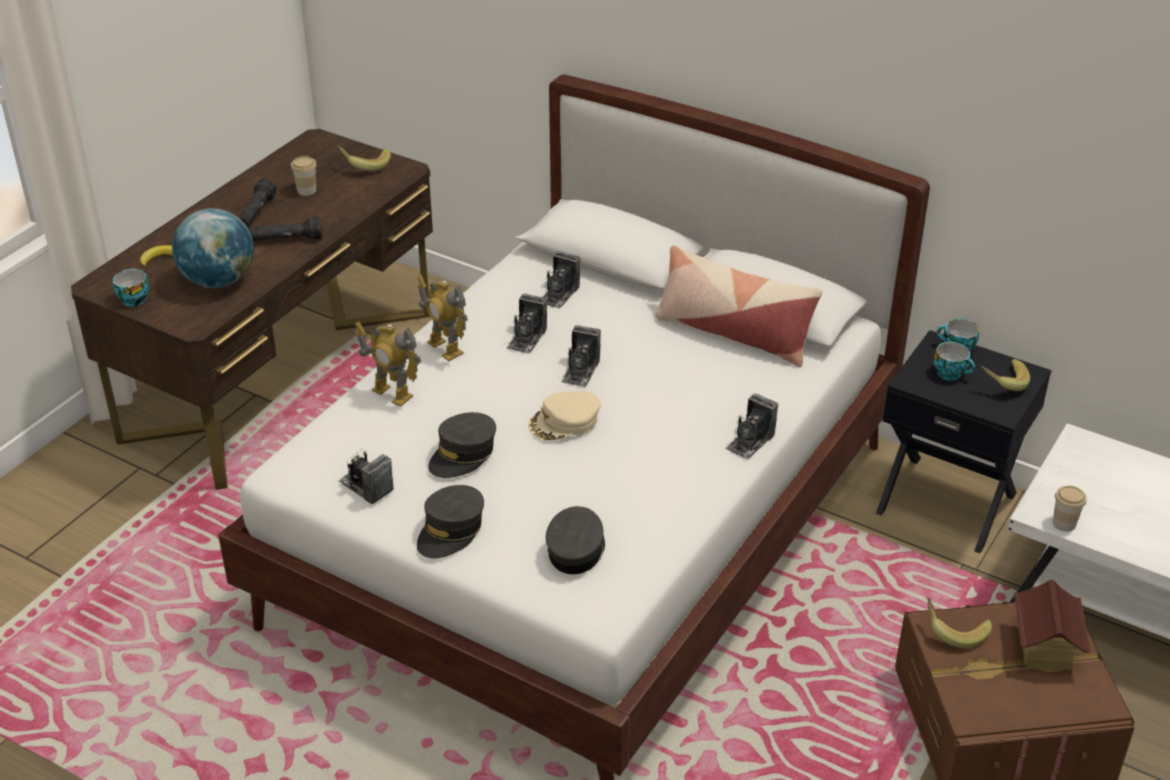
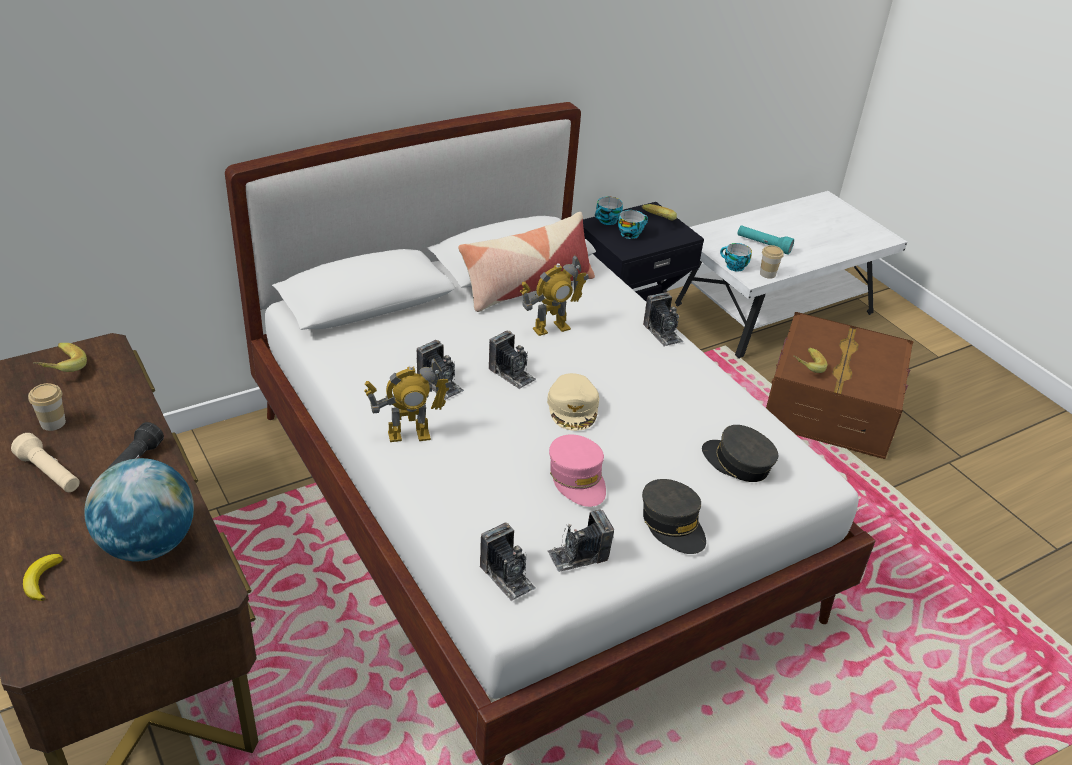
camera: 65 degrees left, 0 degrees up
cup [113,269,149,307] -> cup moved to [720,243,752,272]
black flashlight [238,179,277,228] -> beige flashlight [11,433,80,492]
toy robot [355,322,421,407] -> toy robot moved to [520,255,589,336]
grey cap [428,412,496,478] -> pink cap [549,434,606,507]
camera [543,251,580,309] -> camera moved to [480,523,535,601]
toy house [1014,579,1090,670] -> none
none -> turquoise flashlight [737,225,794,255]

